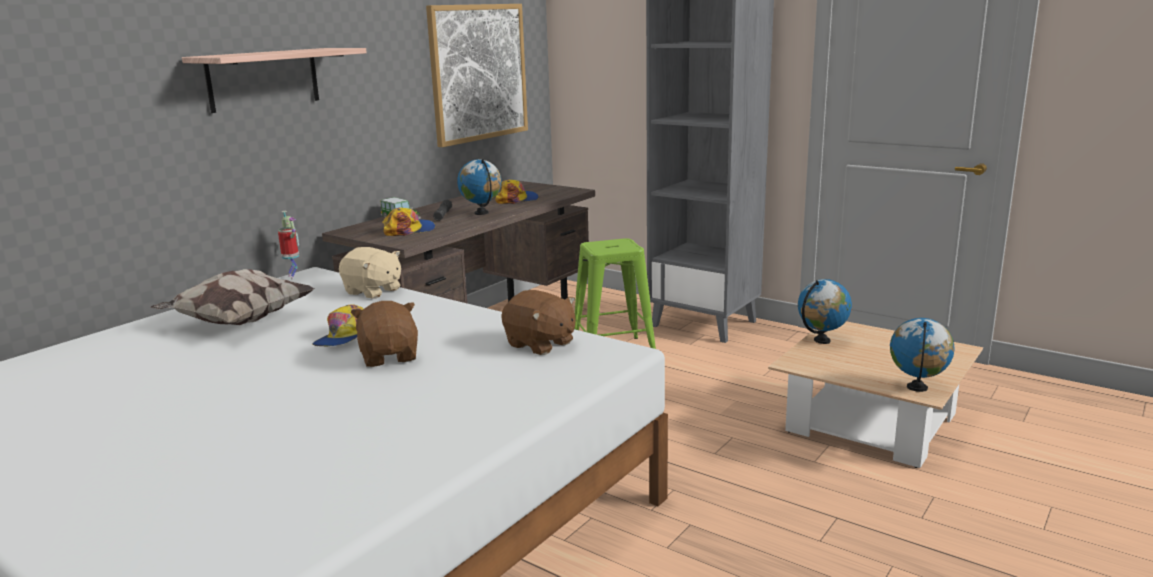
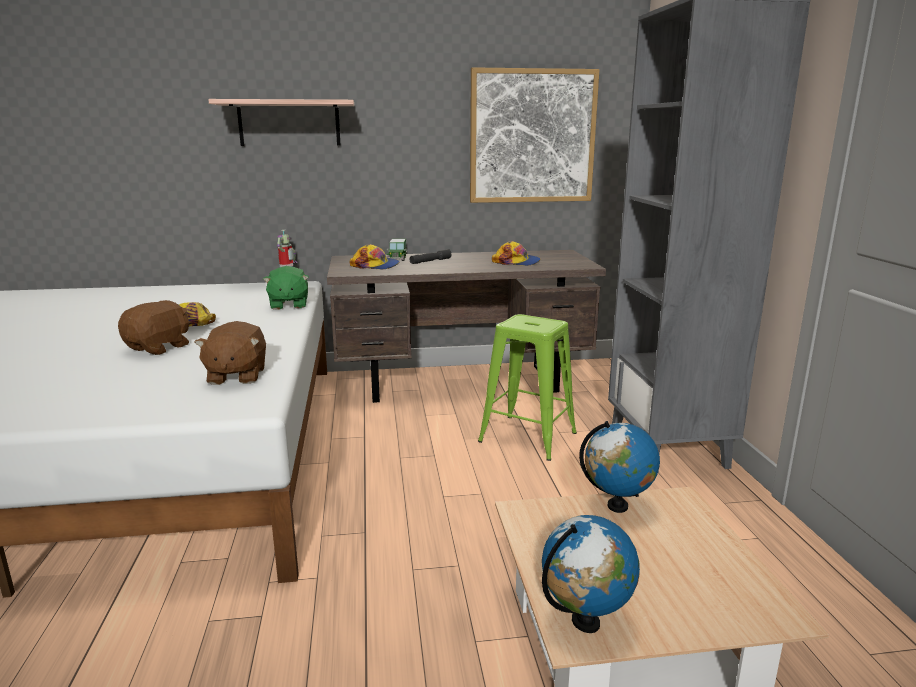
camera: 45 degrees right, 0 degrees up
pillow [150,269,315,325] -> none
beige plush toy [339,247,401,299] -> green plush toy [263,266,309,310]
globe [457,159,501,215] -> none

